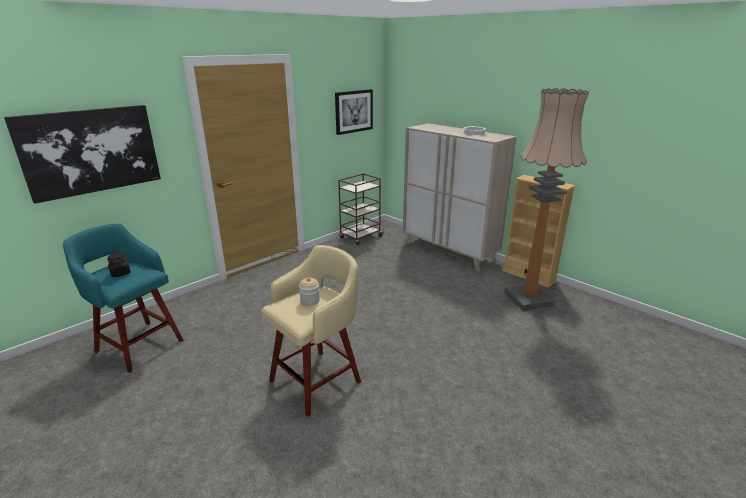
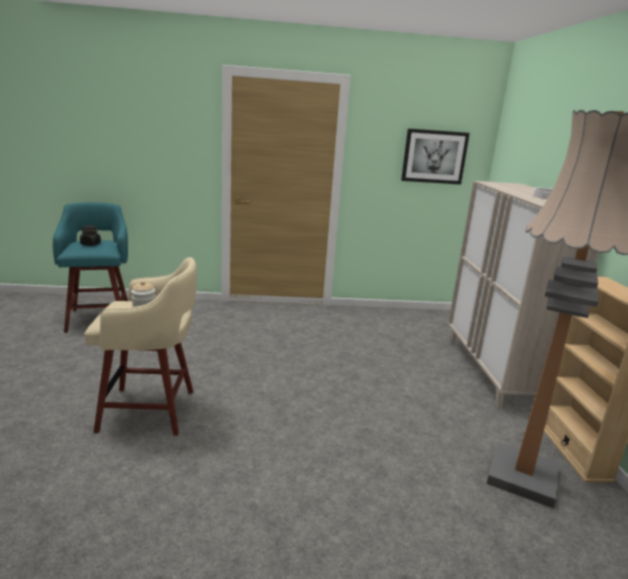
camera: 40 degrees right, 5 degrees down
picture [4,105,161,204] -> none
brown cart [338,174,384,245] -> none

